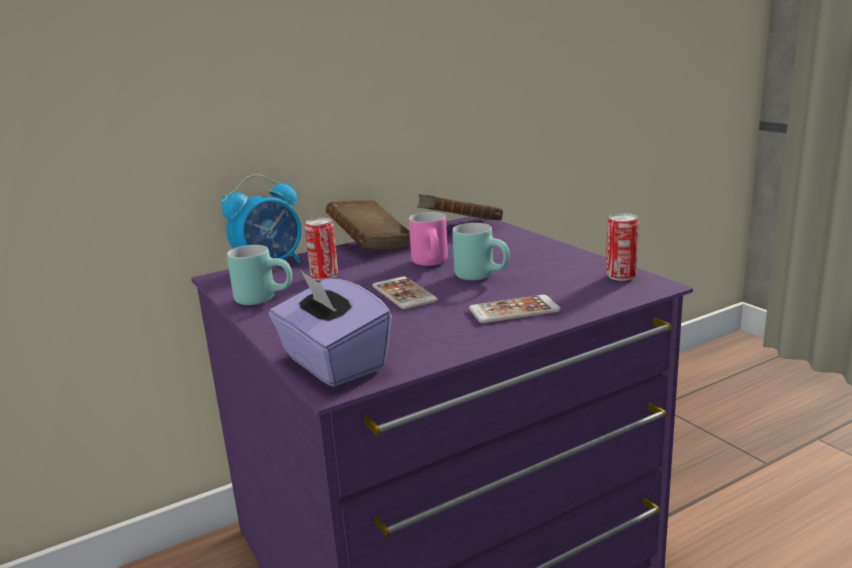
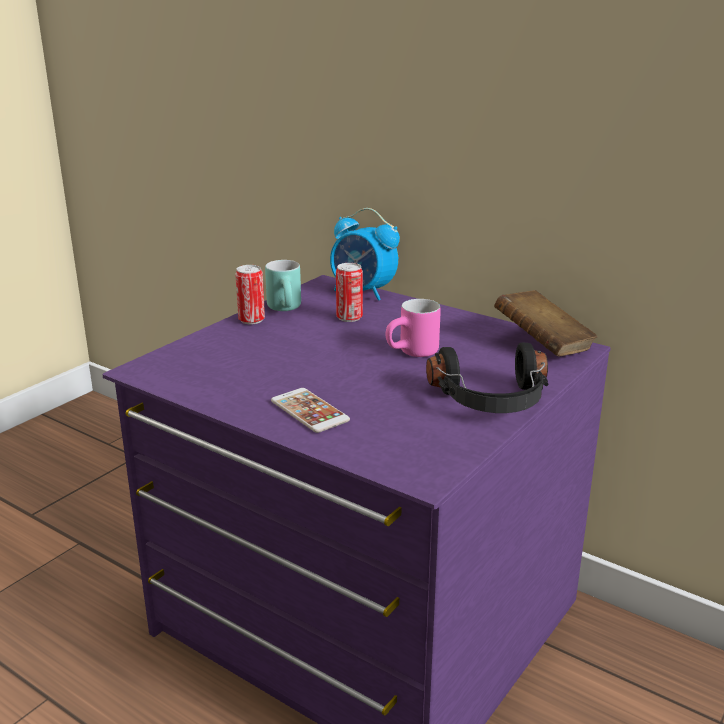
camera: 65 degrees right, 5 degrees up
purple tissue box [269,270,392,387] -> none
brown book [326,200,410,250] -> none
phone [372,277,438,309] -> none
turquoise mug [452,223,510,280] -> none
can [606,213,639,281] -> can moved to [235,265,265,324]
none -> black headphones [426,342,548,413]

